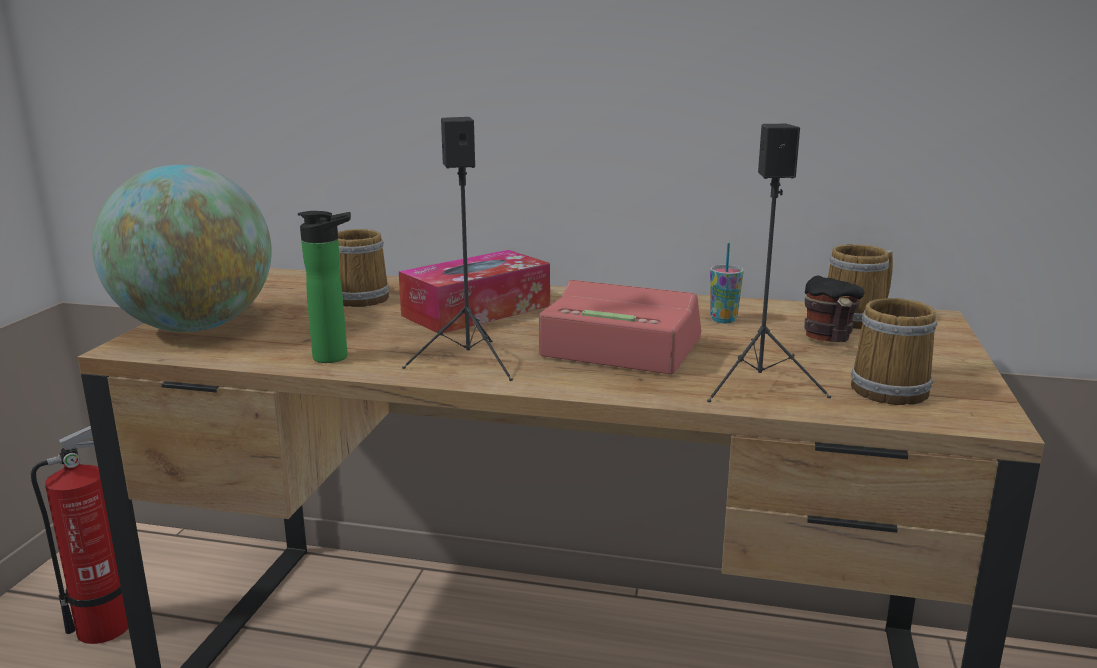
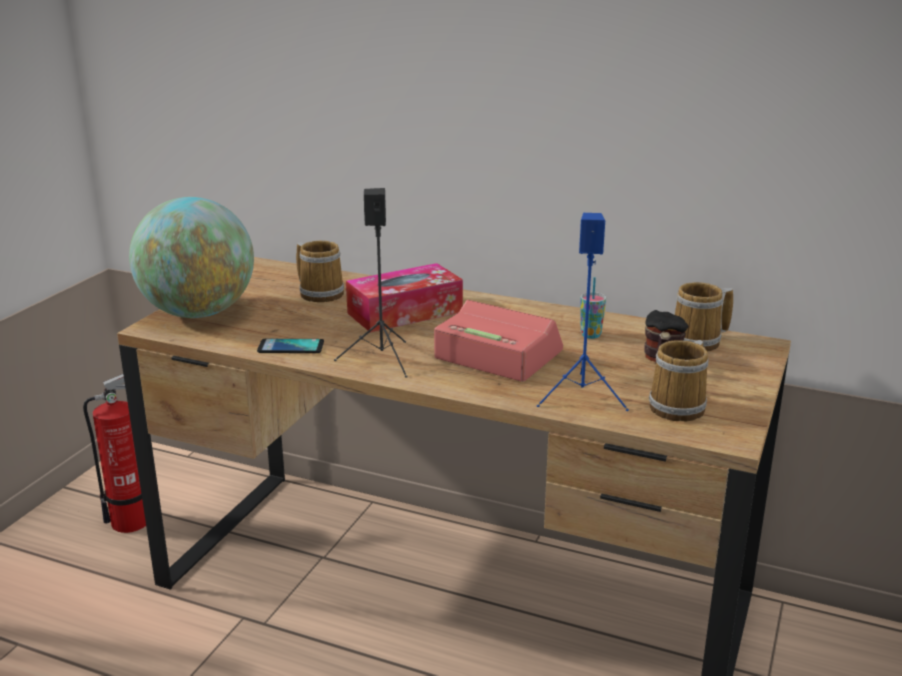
camera: 10 degrees right, 5 degrees up
bottle [298,211,351,363] -> phone [257,339,324,353]
black speaker [707,124,831,402] -> blue speaker [537,213,629,411]

